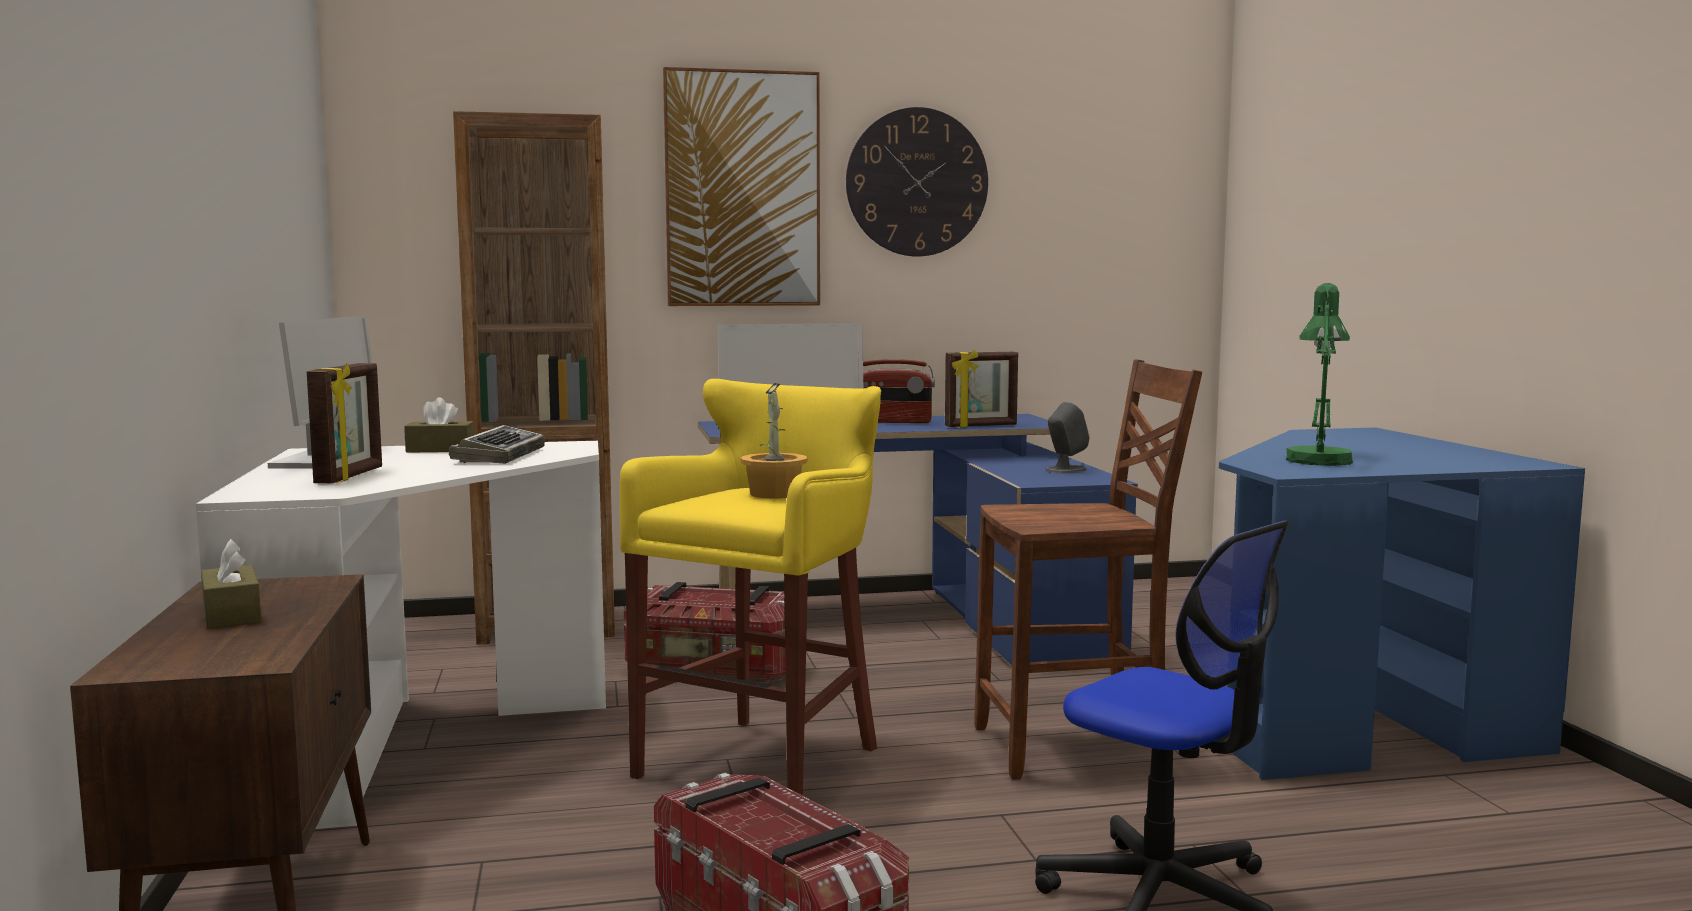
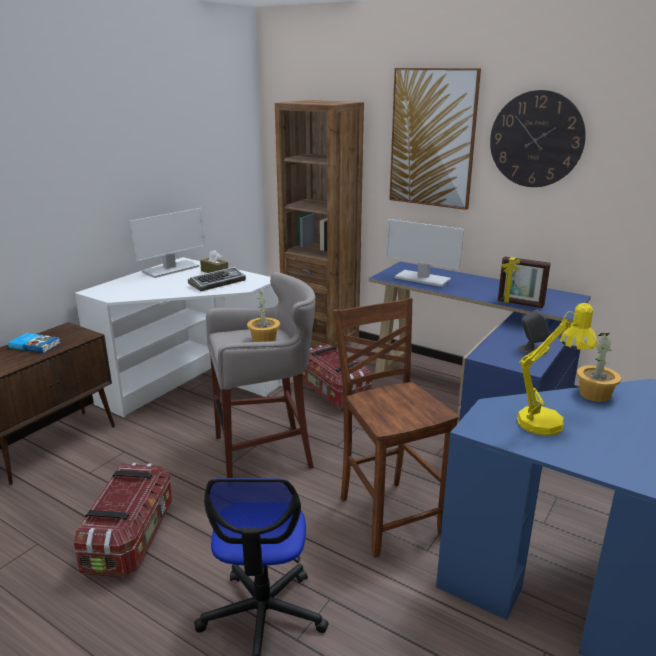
camera: 45 degrees right, 15 degrees up
brown tissue box [201,539,261,629] -> book [8,333,60,353]
picture frame [307,363,382,483] -> none
yellow stool [620,379,881,796] -> grey stool [206,272,315,478]
radio [863,359,935,423] -> none
brown chair [974,359,1202,780] -> brown chair turned 150 degrees counterclockwise [333,298,459,558]
green table lamp [1286,283,1353,466] -> yellow table lamp [517,303,597,436]
none -> potted plant [576,333,621,402]

